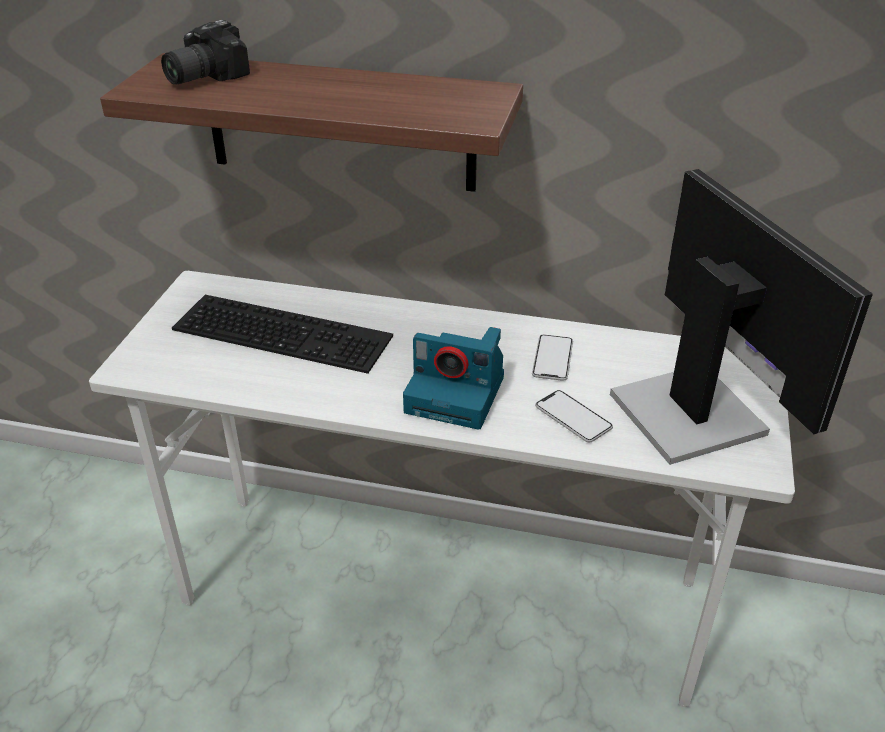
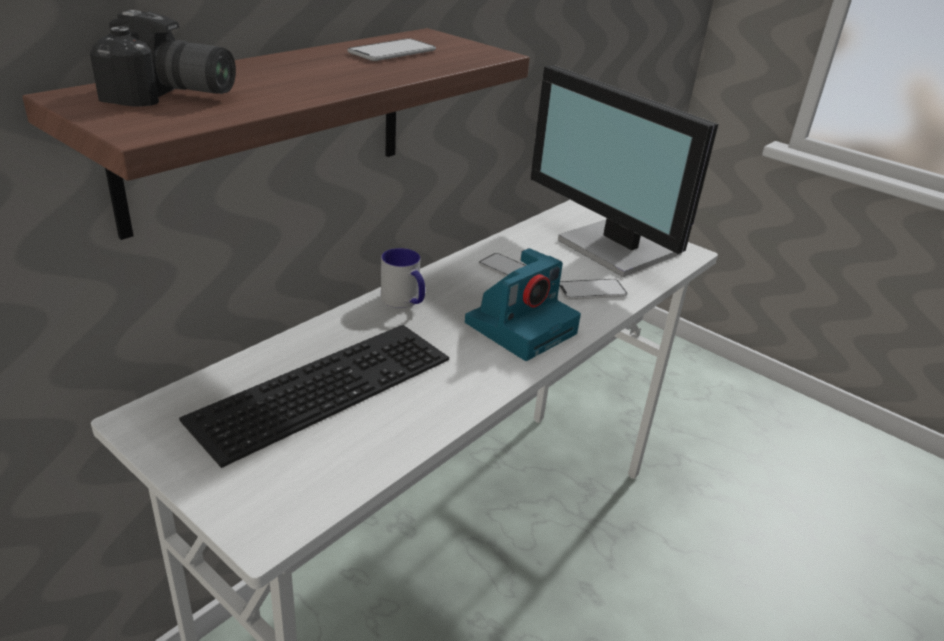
camera: 65 degrees left, 5 degrees down
camera [161,20,250,84] -> camera turned 60 degrees counterclockwise [90,10,236,107]
monitor [610,169,873,465] -> monitor turned 135 degrees counterclockwise [530,65,718,277]
none -> phone [347,39,436,61]
none -> mug [381,248,425,308]

